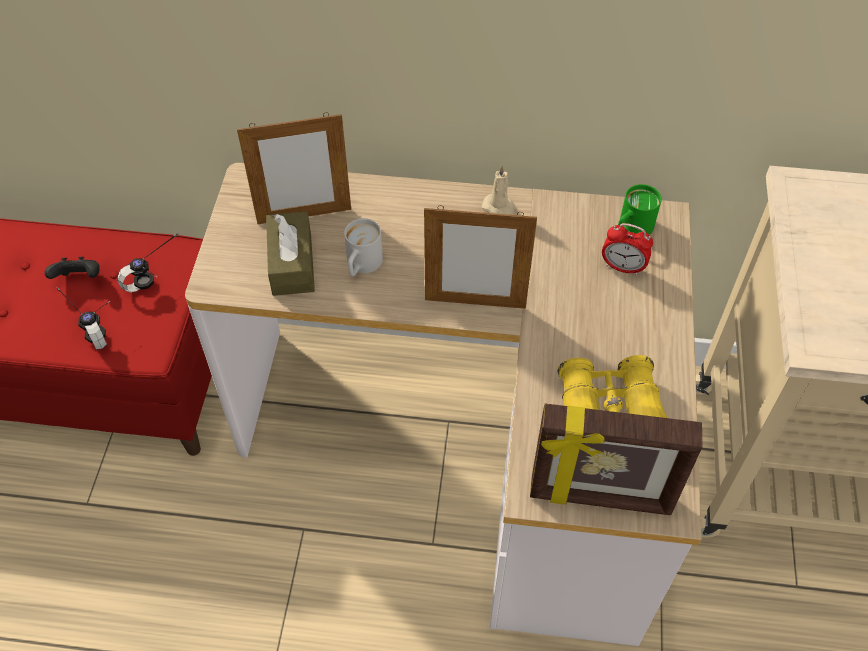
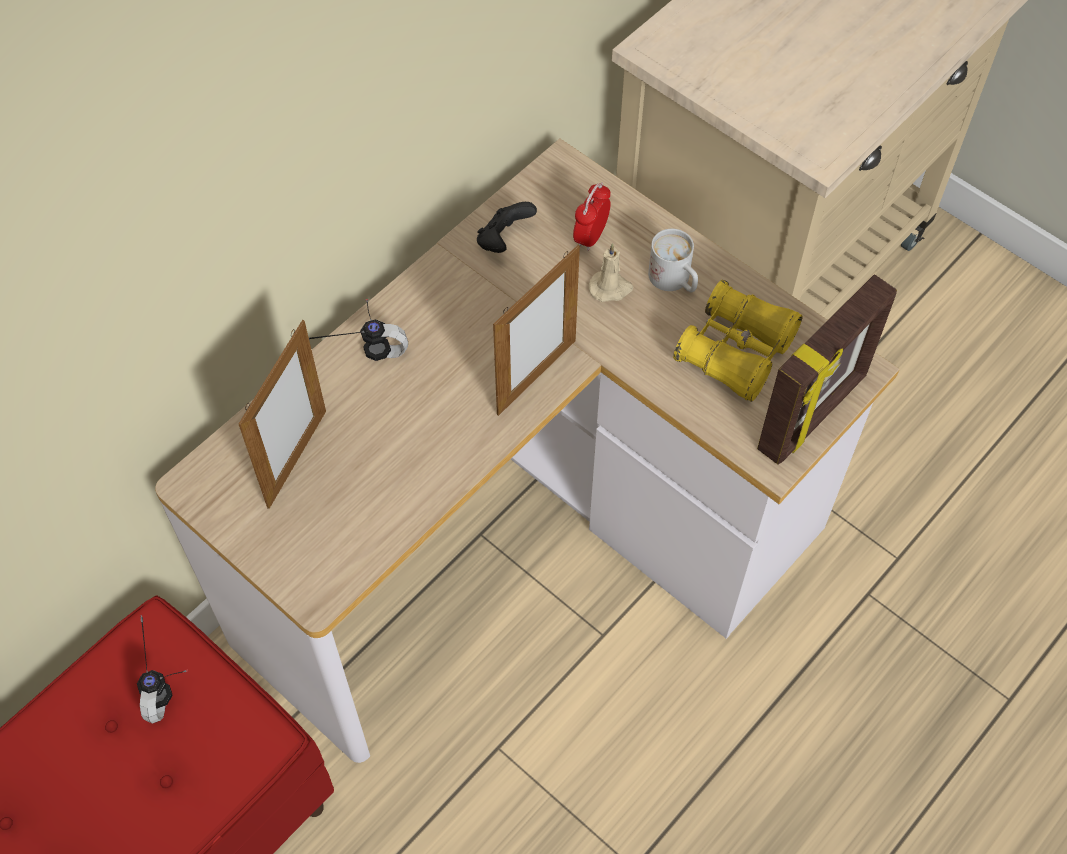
camera: 55 degrees left, 5 degrees up
black game controller [45,257,100,279] -> black game controller moved to [477,202,537,253]
headphones [57,287,111,349] -> headphones moved to [309,299,408,361]
brown tissue box [266,211,315,296] -> none
white mug [344,218,383,276] -> white mug moved to [648,229,698,292]
beige candle [482,165,515,215] -> beige candle moved to [589,243,633,302]
alarm clock [602,223,653,275] -> alarm clock turned 150 degrees clockwise [573,182,611,251]
green mug [618,184,662,235] -> none

